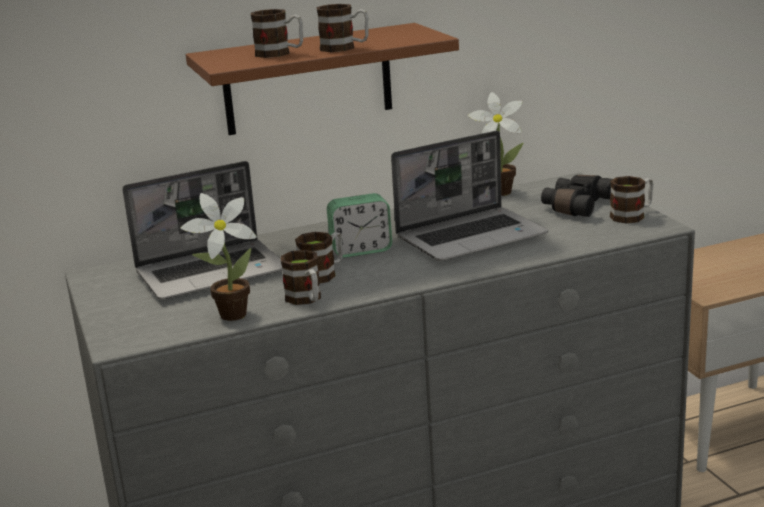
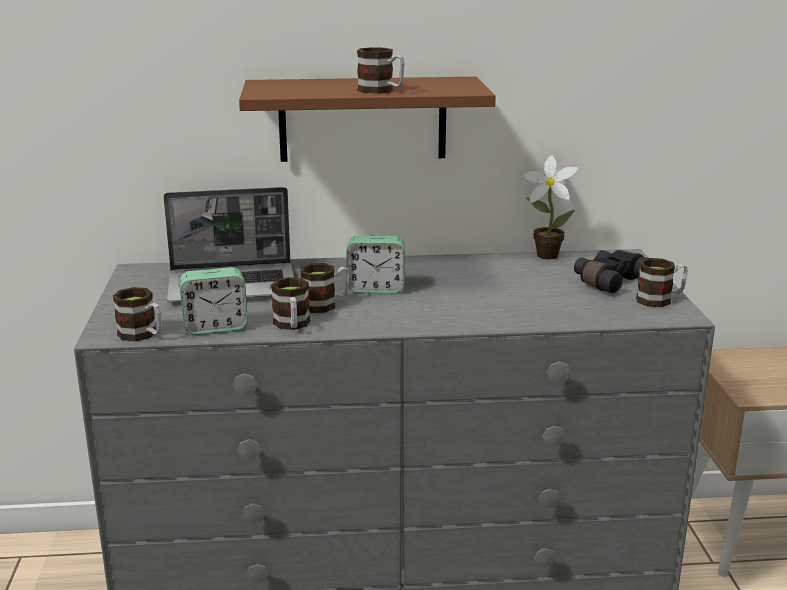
camera: 15 degrees right, 0 degrees up
potted plant [181,193,257,321] -> alarm clock [179,267,248,335]
mug [251,9,303,58] -> mug moved to [113,287,162,341]
laptop [391,131,548,261] -> none

